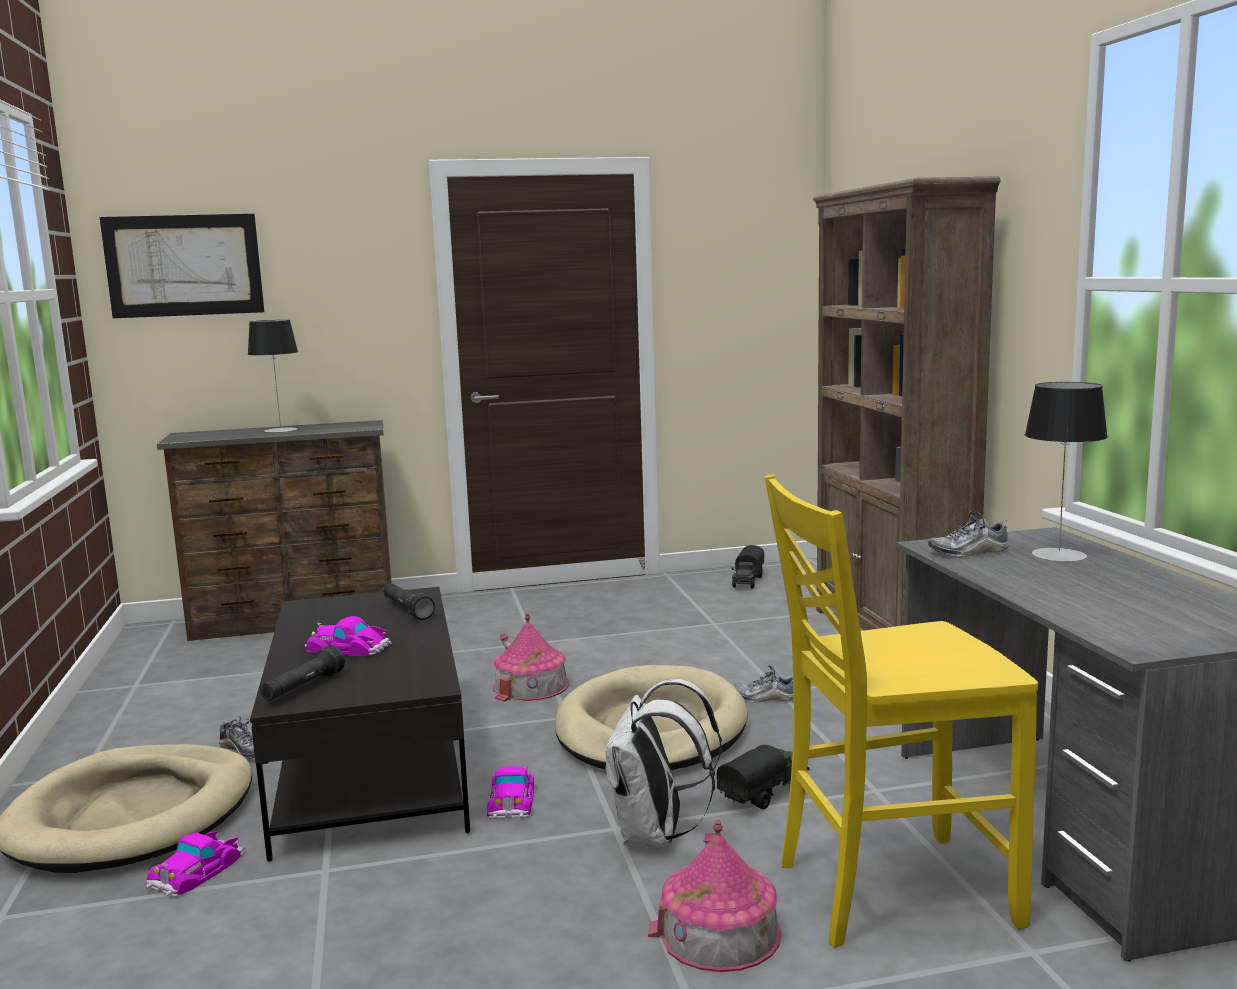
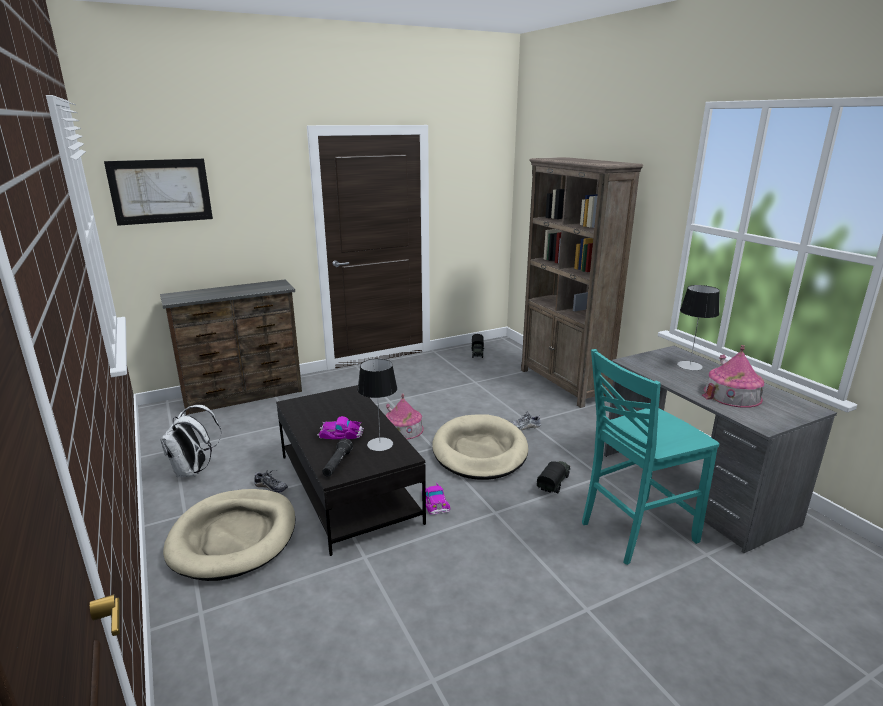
camera: 15 degrees left, 10 degrees up
toy car [146,831,244,897] -> none
table lamp [248,320,298,433] -> table lamp moved to [358,359,397,451]
black flashlight [383,583,435,620] -> none
white backpack [605,679,722,848] -> white backpack moved to [160,405,222,477]
toy house [648,820,782,972] -> toy house moved to [702,345,764,408]
yellow chair [765,475,1038,948] -> turquoise chair [582,349,719,565]
shoe [928,511,1009,558] -> none

